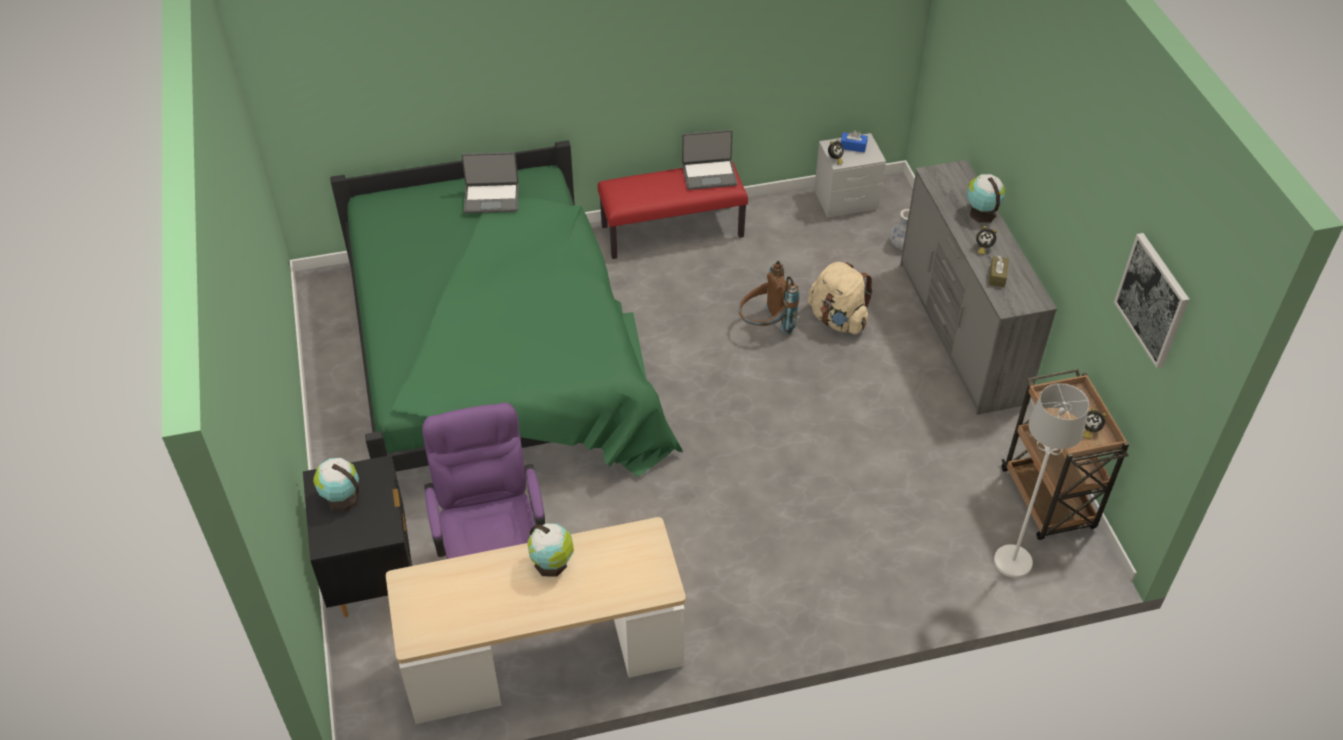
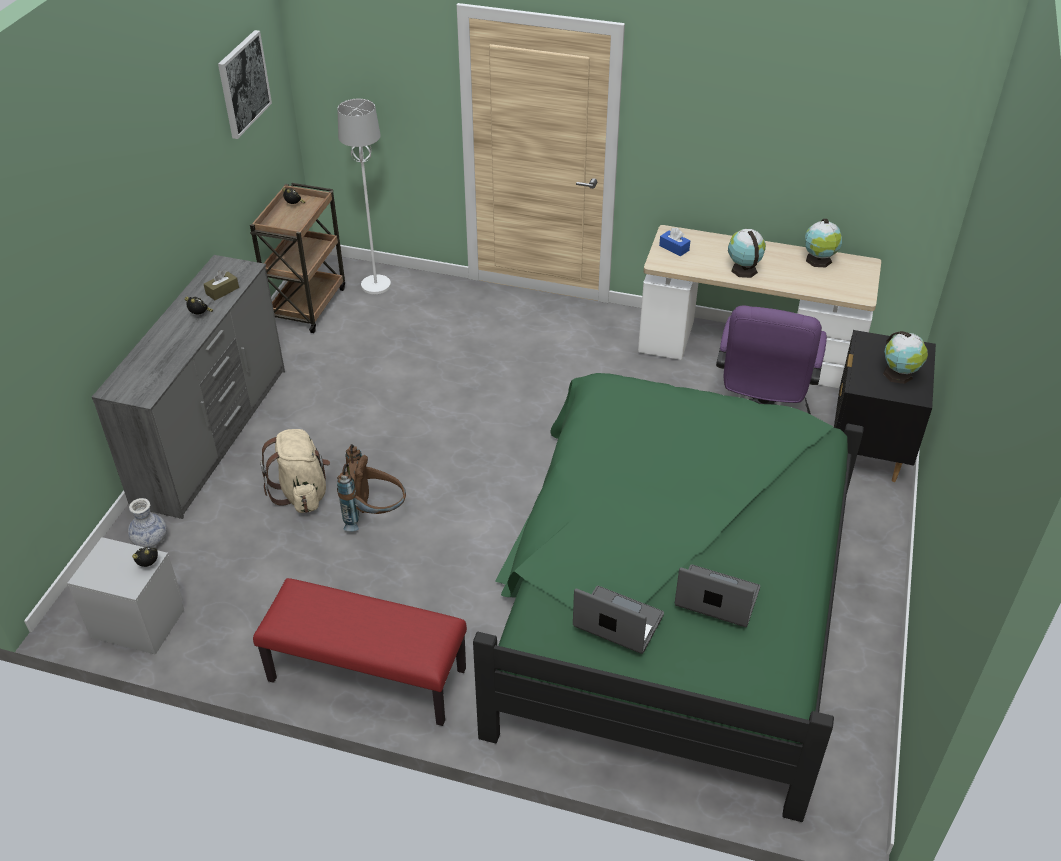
camera: 150 degrees left, 5 degrees down
laptop [682,130,737,190] -> laptop moved to [675,564,760,627]
blue tissue box [841,130,868,153] -> blue tissue box moved to [659,228,690,256]
globe [967,174,1005,223] -> globe moved to [805,219,842,268]

